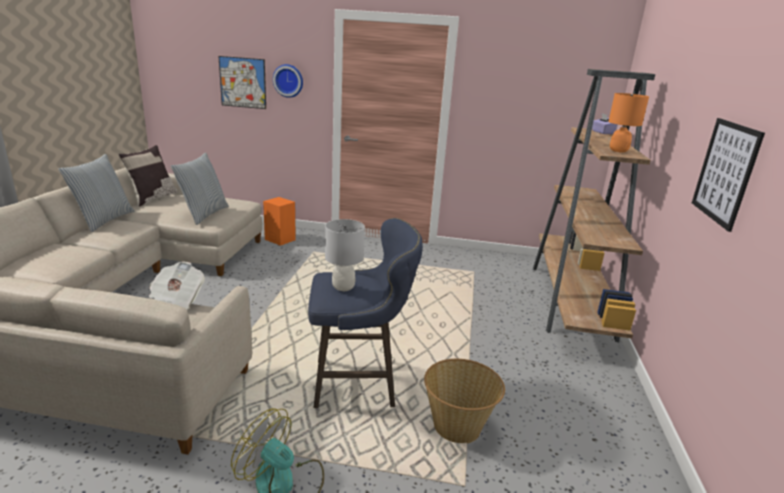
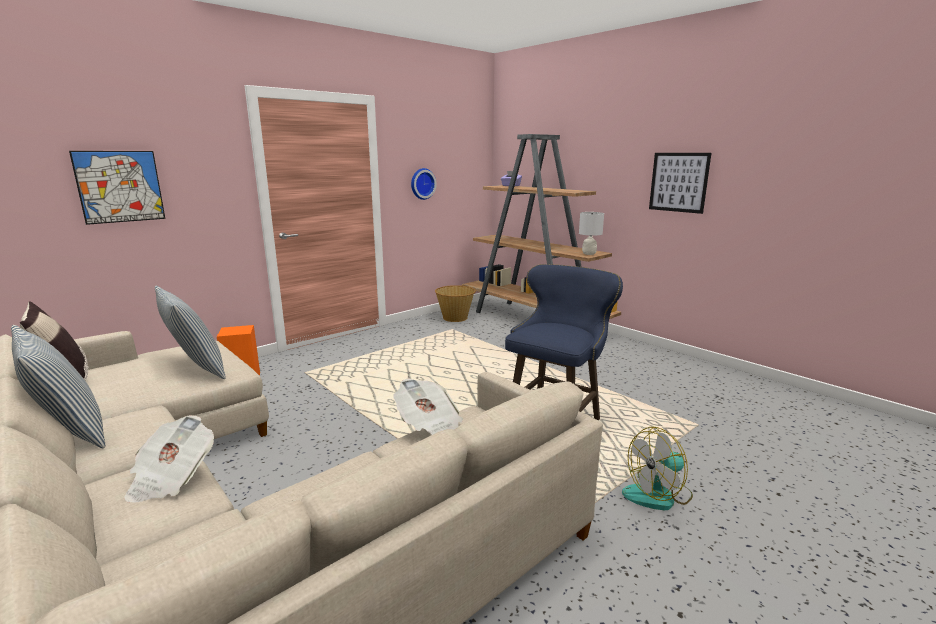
camera: 50 degrees left, 5 degrees down
wall clock [273,64,303,98] -> wall clock moved to [411,168,436,200]
grey table lamp [325,219,365,291] -> grey table lamp moved to [579,212,604,255]
basket [424,359,505,444] -> basket moved to [435,285,476,322]
orange table lamp [608,93,649,153] -> none
none -> newspaper [124,415,214,503]

